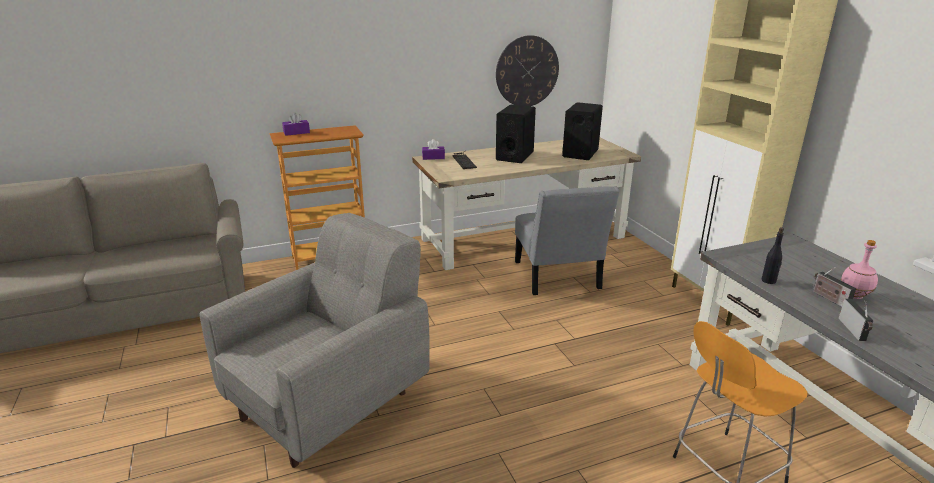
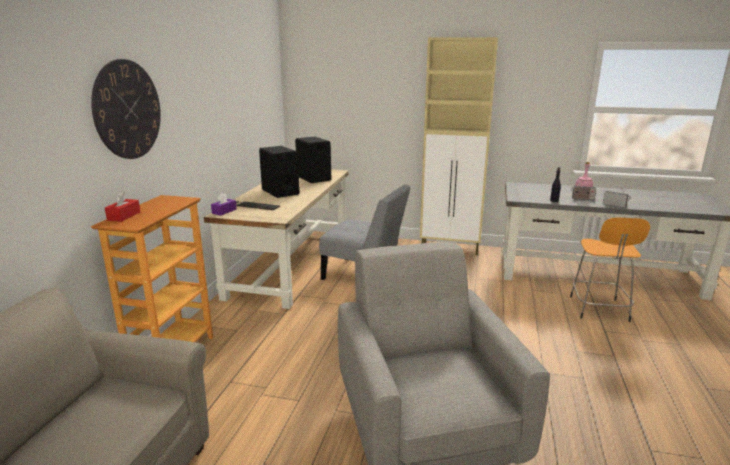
camera: 55 degrees left, 5 degrees down
purple tissue box [282,112,310,136] -> red tissue box [105,191,140,222]
wall clock [496,35,559,106] -> wall clock moved to [91,59,161,159]

